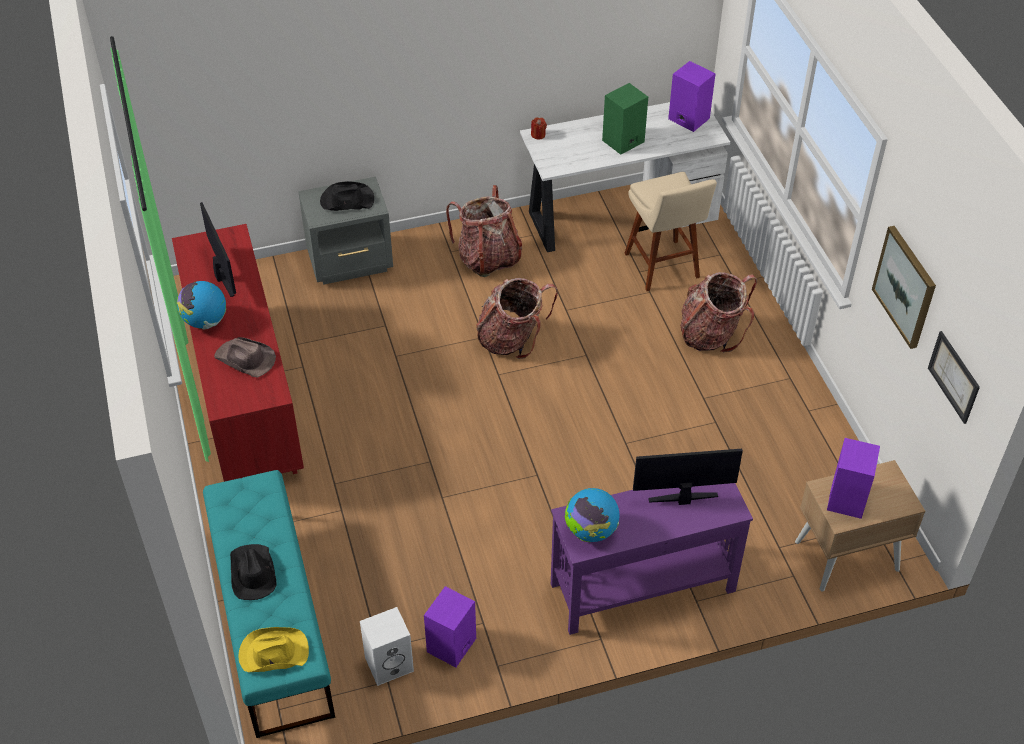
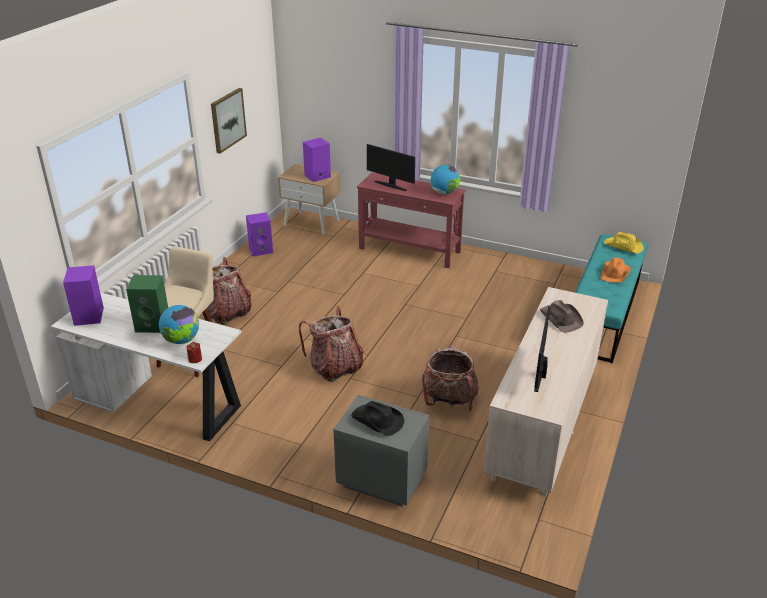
camera: 140 degrees left, 15 degrees down
red dresser [172,224,304,482] -> beige dresser [484,287,608,497]
globe [177,281,226,329] -> globe moved to [159,305,199,344]
black hat [230,544,277,600] -> orange hat [600,258,632,283]
white speaker [360,607,414,686] -> none
purple speaker [424,586,476,667] -> purple speaker moved to [246,212,273,256]
backpack [446,185,522,277] -> backpack moved to [422,346,479,412]
purple console table [551,483,753,635] -> red console table [357,172,466,268]
picture [928,331,980,424] -> none

